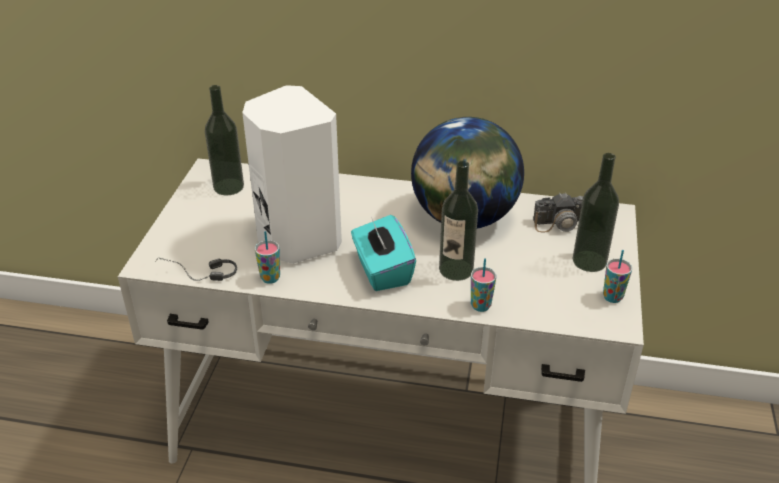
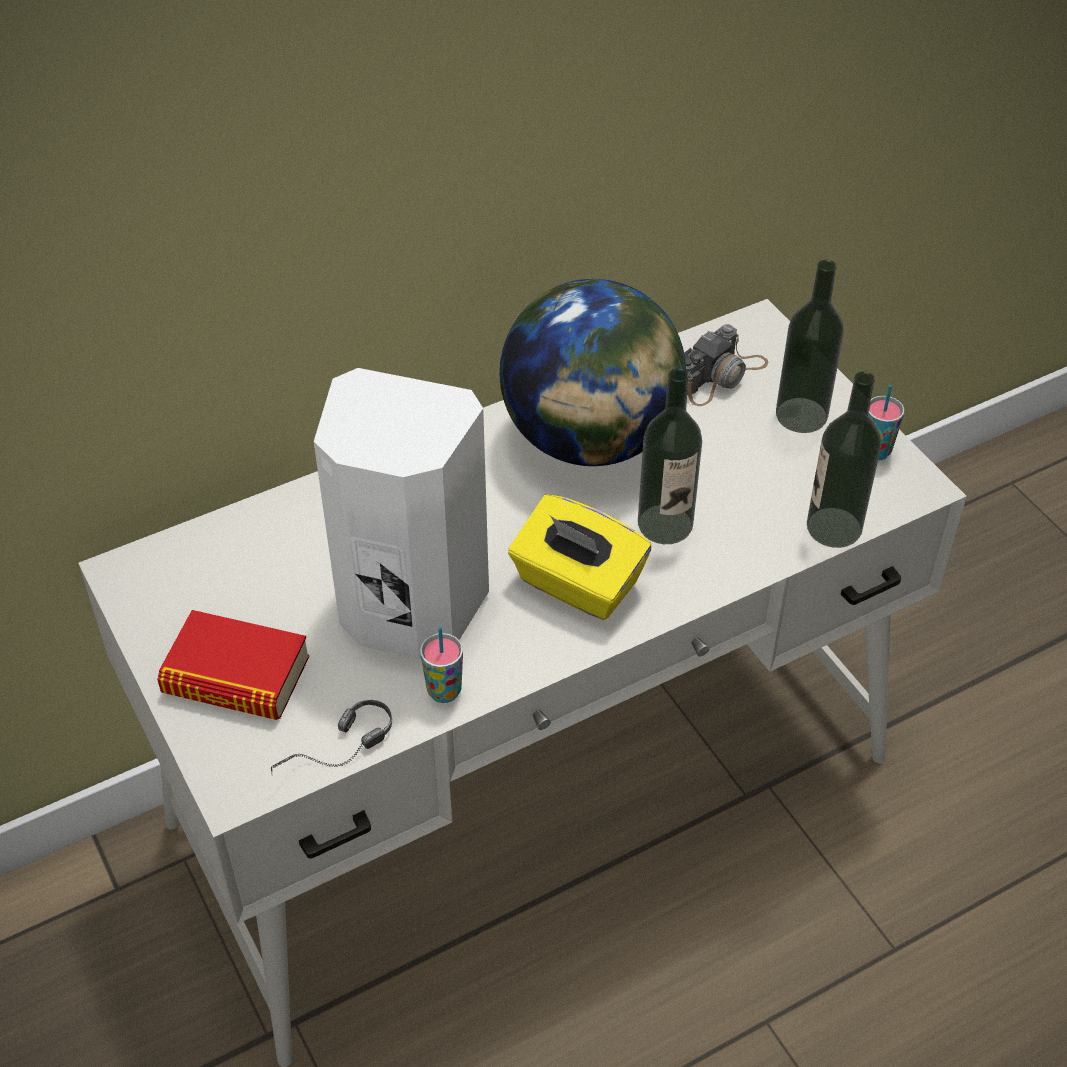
camera: 40 degrees left, 10 degrees up
bottle [205,85,244,195] -> bottle moved to [807,371,881,548]
turquoise tissue box [351,215,416,291] -> yellow tissue box [508,494,652,620]
cup [471,258,496,312] -> none
none -> book [157,610,309,720]

